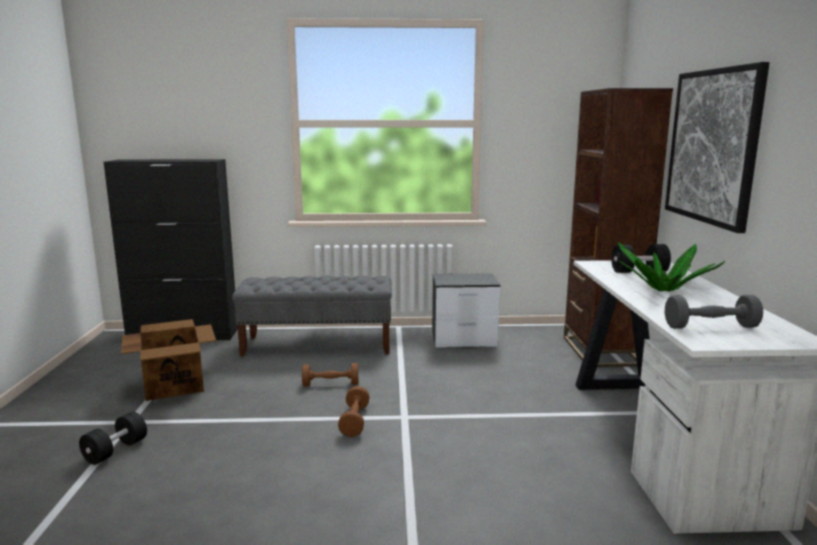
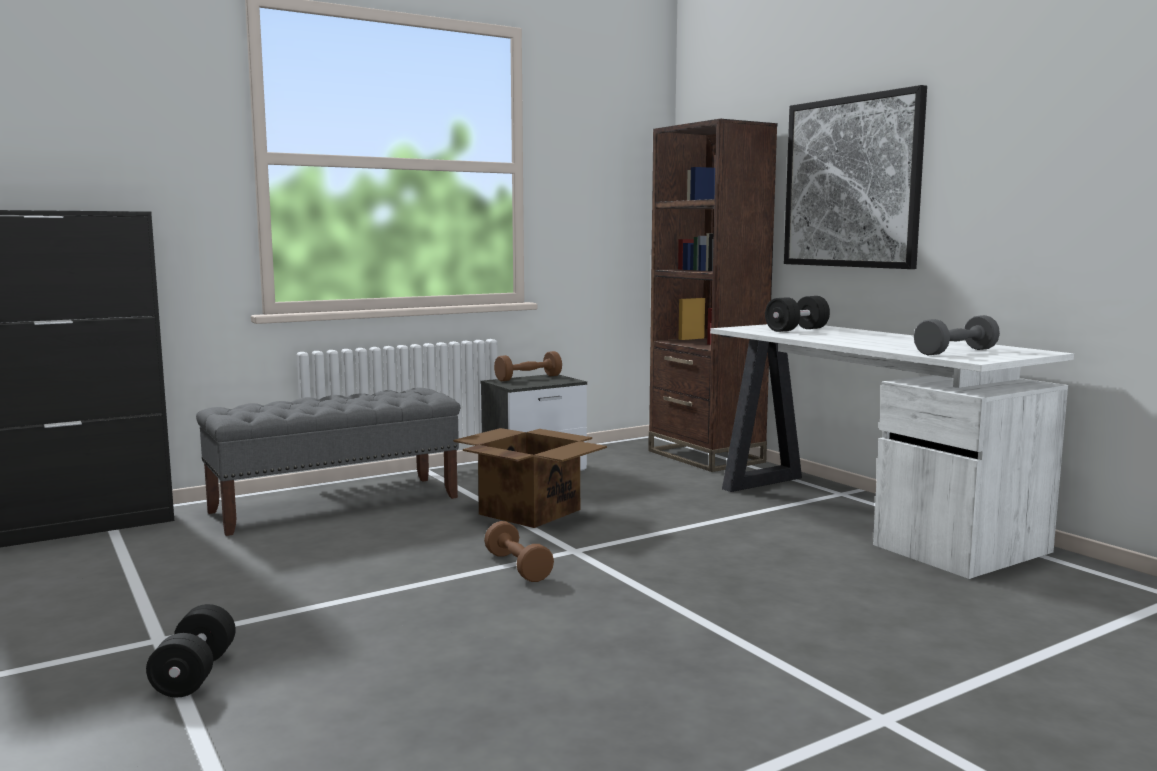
camera: 30 degrees left, 5 degrees down
cardboard box [121,319,216,401] -> cardboard box moved to [453,428,607,528]
brown dumbbell [302,363,358,386] -> brown dumbbell moved to [494,351,562,382]
potted plant [618,242,726,292] -> none

